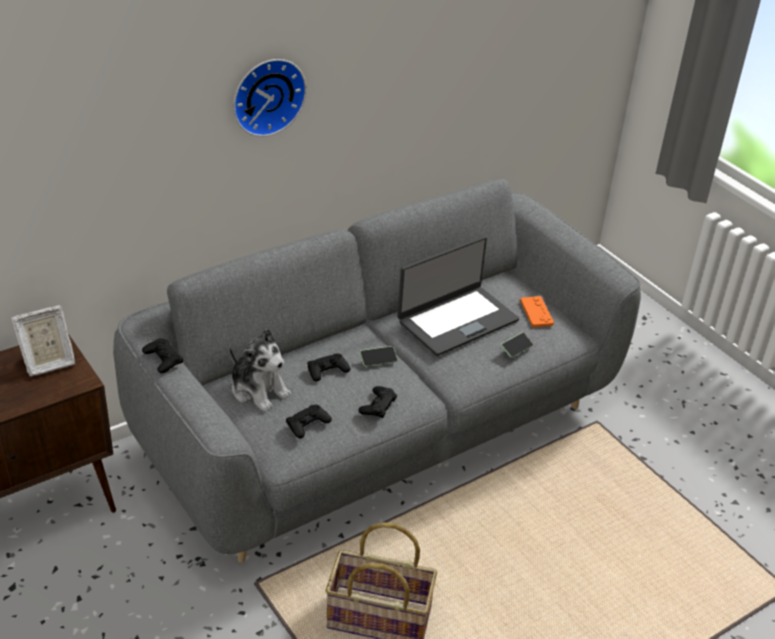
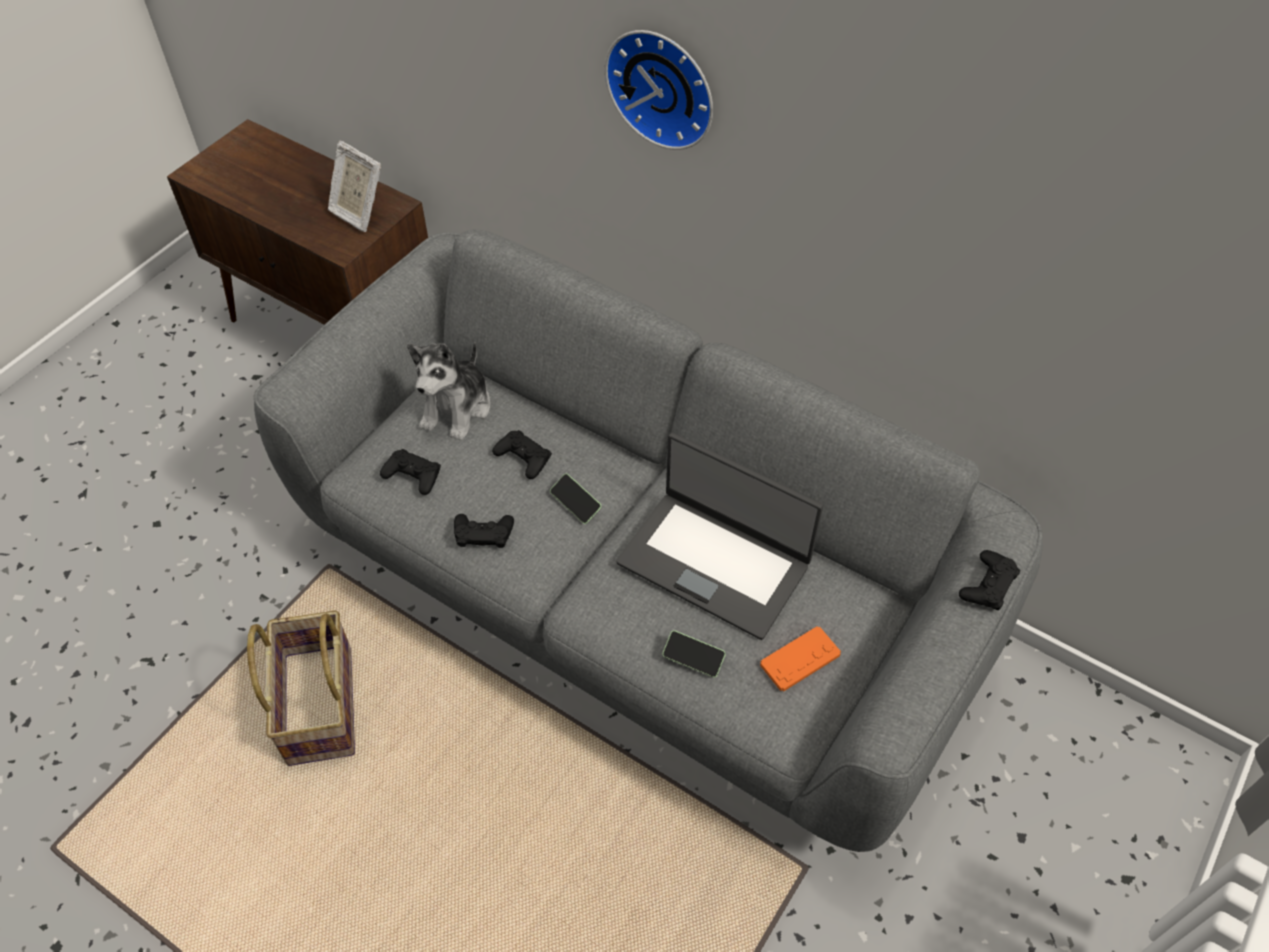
camera: 70 degrees right, 15 degrees up
black game controller [142,338,183,373] -> black game controller moved to [959,550,1020,610]

